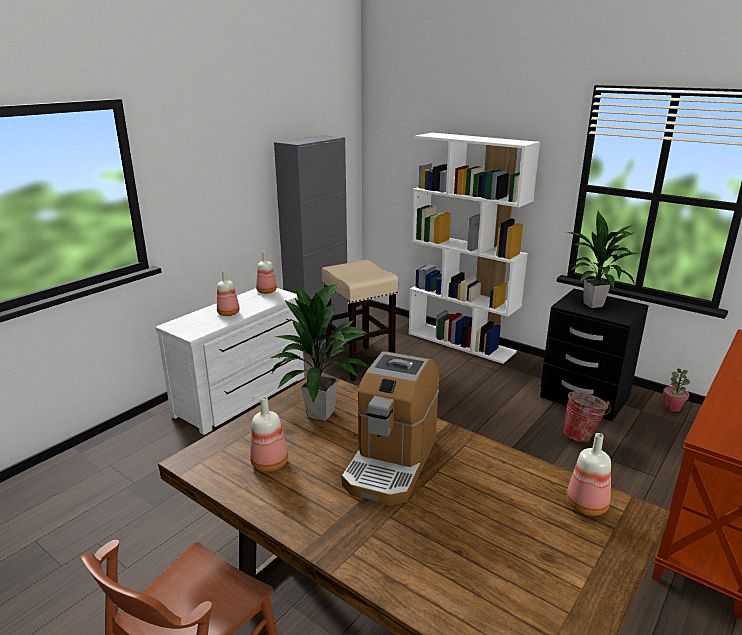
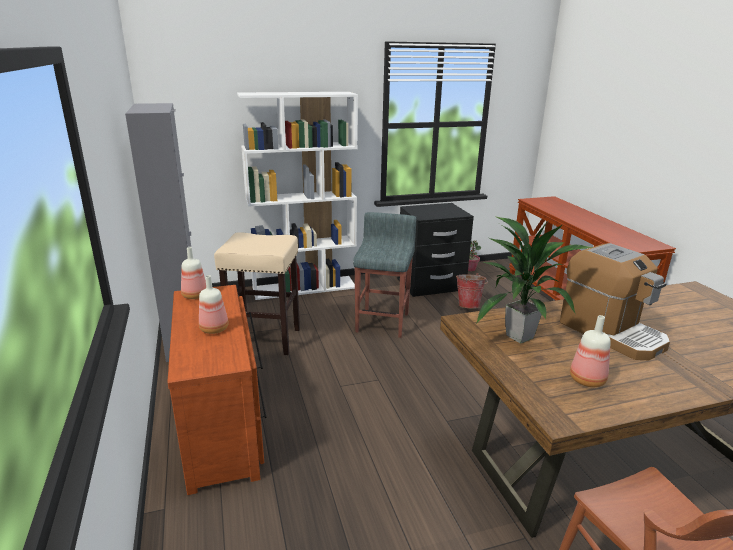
camera: 55 degrees left, 0 degrees up
white dresser [156,288,304,435] -> brown dresser [167,285,267,495]
potted plant [566,211,638,308] -> none
bottle [566,433,611,516] -> none
none -> grey stool [353,212,417,338]

